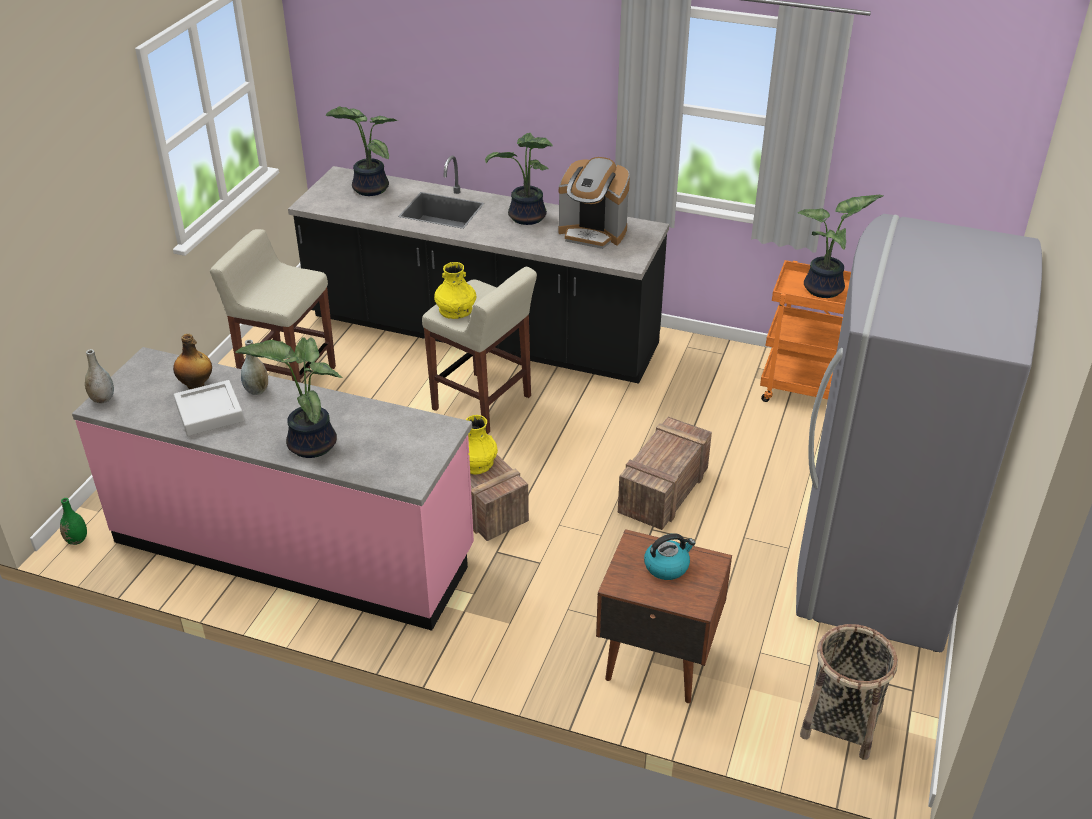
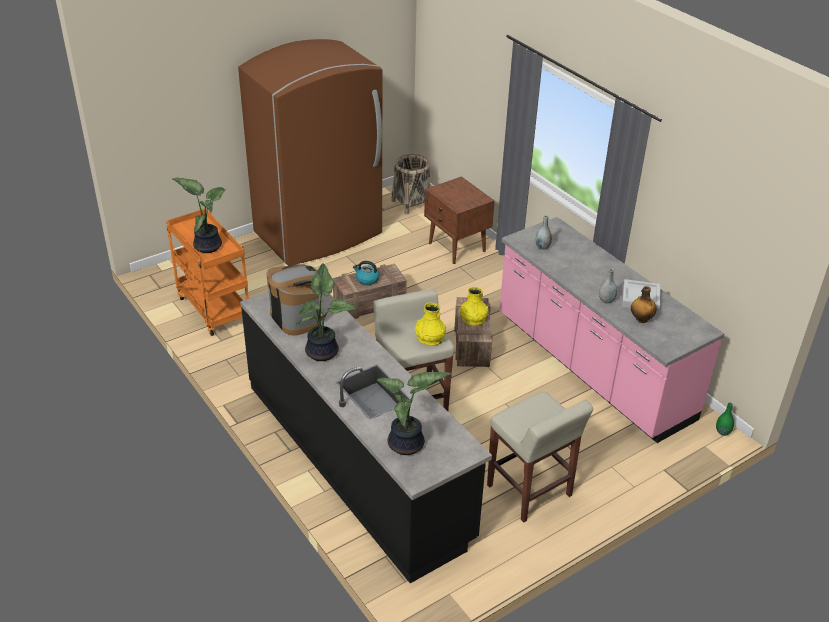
camera: 145 degrees left, 0 degrees up
grey vase [85,349,114,404] -> grey vase moved to [536,215,552,250]
potted plant [235,337,342,458] -> none
kettle [644,533,695,580] -> kettle moved to [353,261,380,285]
grey fridge [796,214,1042,652] -> brown fridge [238,39,382,266]

